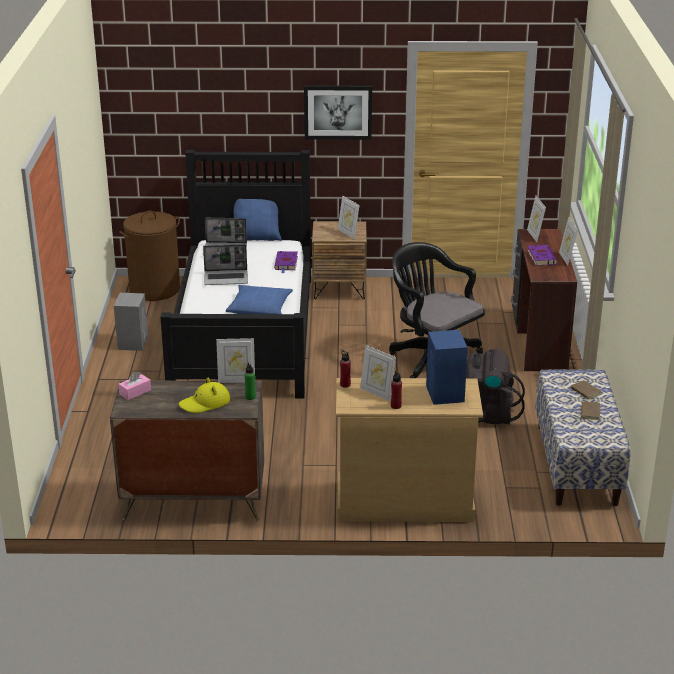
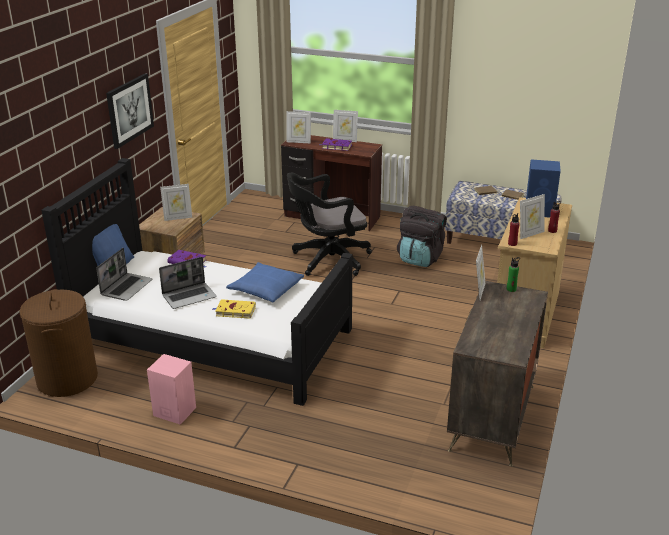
camera: 70 degrees left, 0 degrees up
grey speaker [114,293,148,351] -> pink speaker [147,354,196,425]
pink tissue box [118,371,151,400] -> none
yellow hat [179,378,230,413] -> none
laptop [203,244,248,285] -> laptop turned 45 degrees clockwise [159,257,217,309]
none -> yellow book [212,299,256,319]

